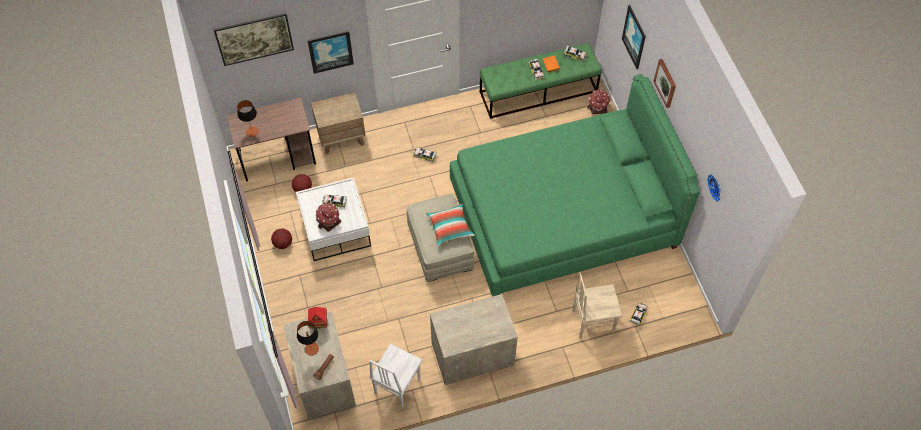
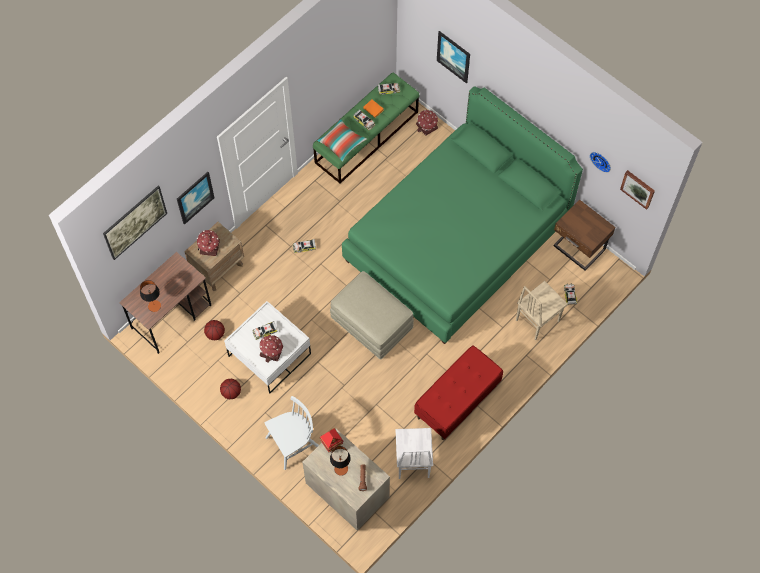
camera: 30 degrees left, 5 degrees up
pillow [426,204,475,246] -> pillow moved to [317,118,367,162]
dresser [430,294,518,385] -> red bench [414,345,503,440]
picture [653,59,676,108] -> picture moved to [620,170,655,210]
none -> toy house [197,230,220,256]
none -> white chair [265,396,319,470]
none -> brown nightstand [554,199,615,271]

